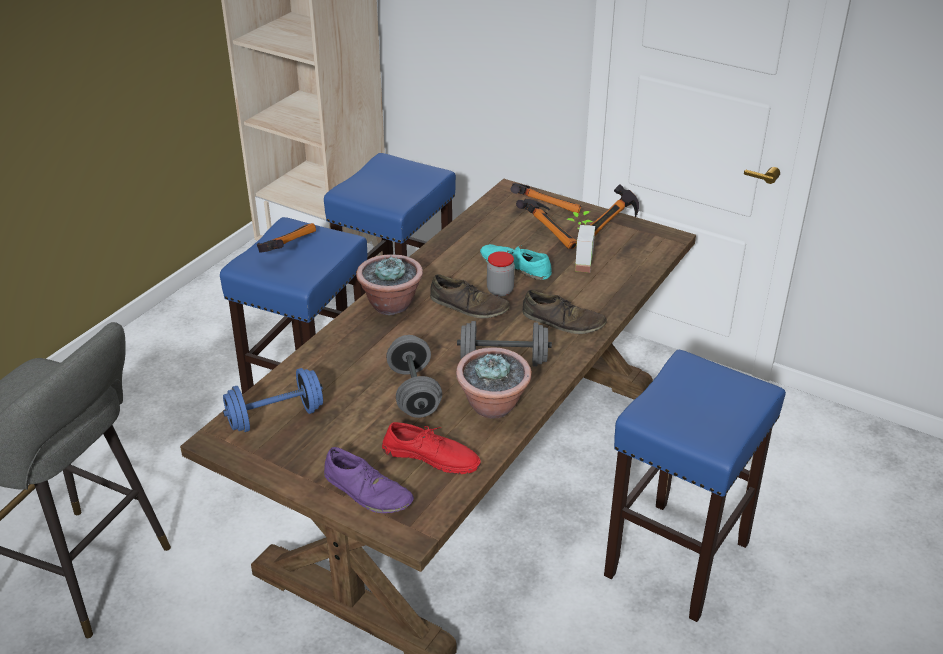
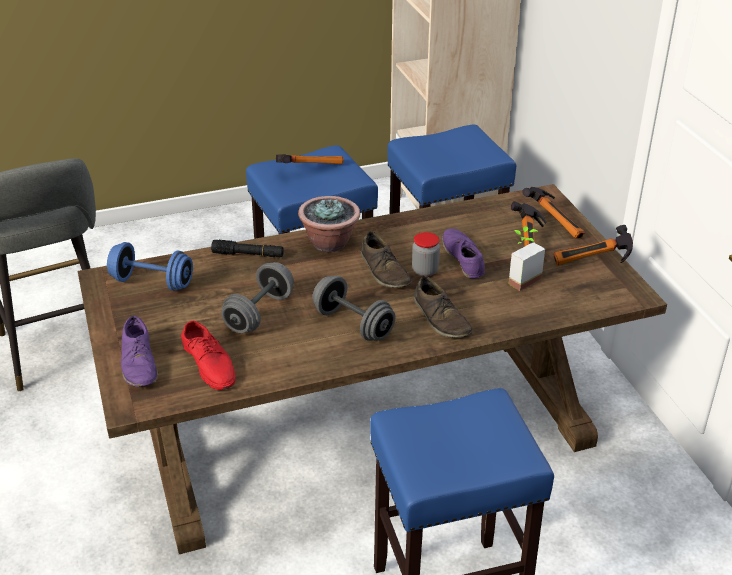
camera: 40 degrees right, 0 degrees up
potted plant [456,347,532,419] -> none
turquoise shoe [480,244,552,280] -> purple shoe [442,229,485,279]
none -> black flashlight [211,240,284,257]

